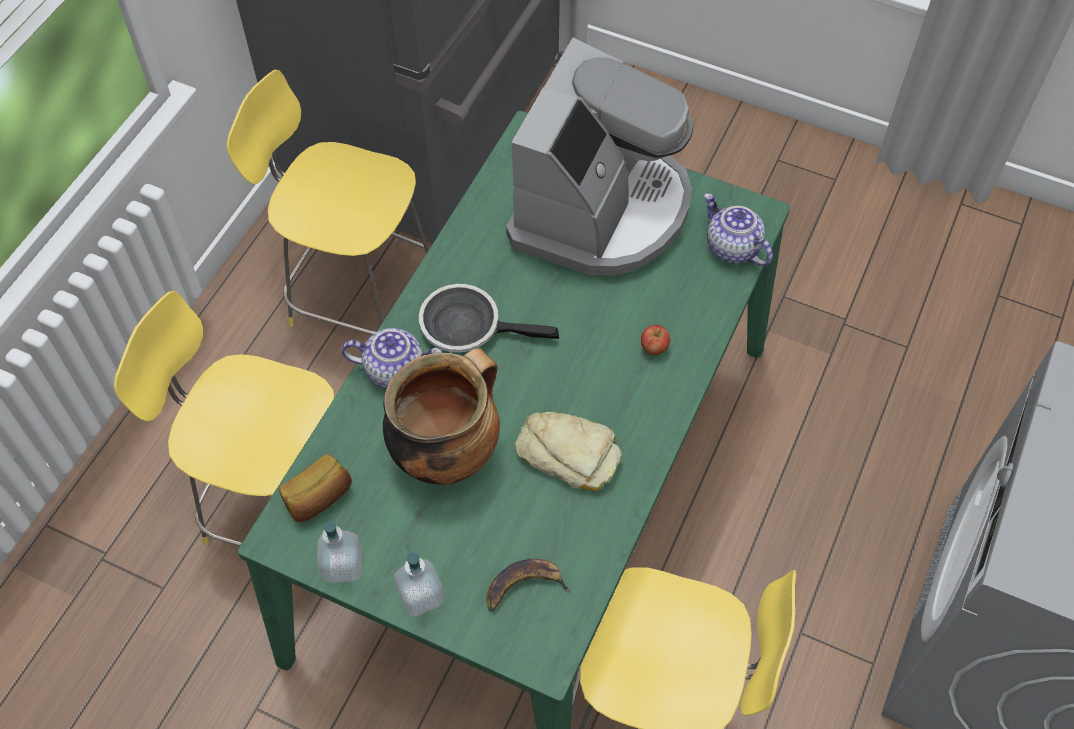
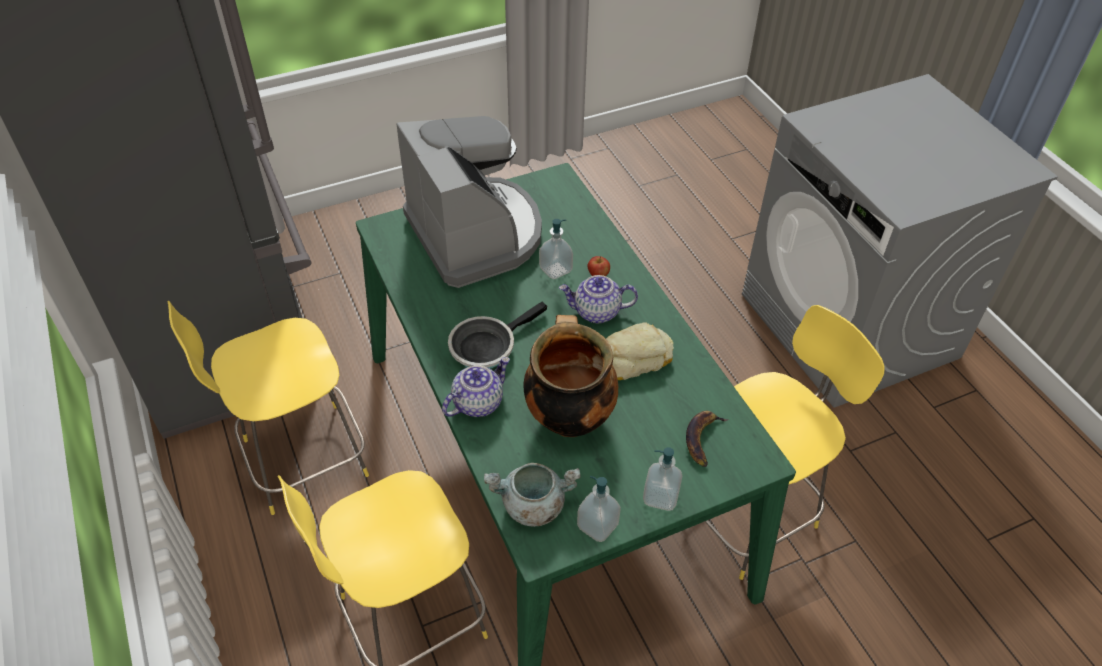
camera: 50 degrees left, 10 degrees down
bread [279,454,352,522] -> grey cooking pot [484,463,580,527]
teapot [704,193,773,266] -> teapot moved to [559,275,638,323]
none -> soap dispenser [539,219,573,279]

